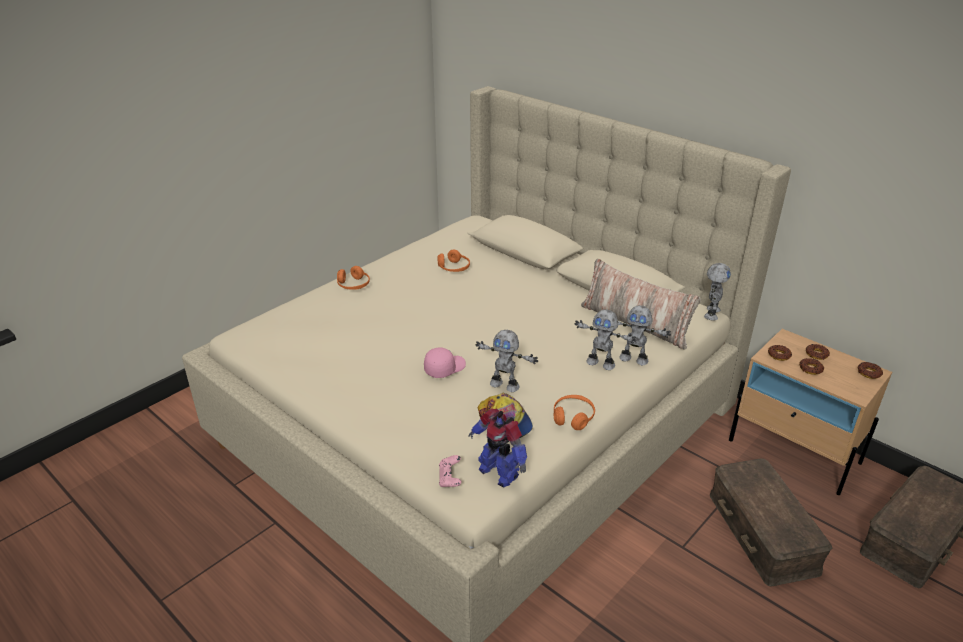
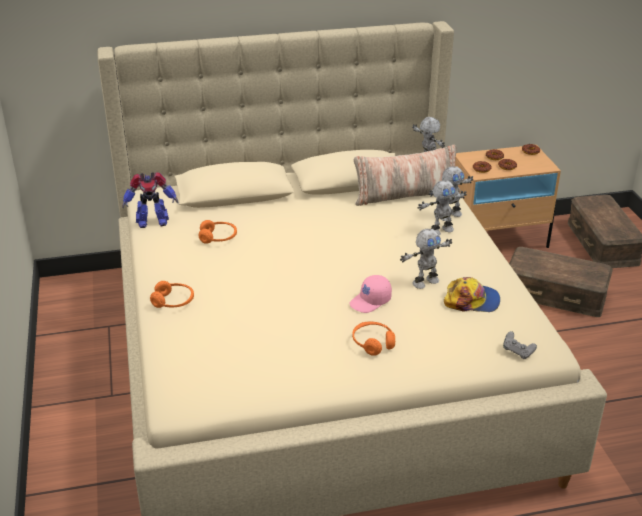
camera: 55 degrees left, 0 degrees up
pink cap [424,347,466,378] -> pink cap turned 120 degrees counterclockwise [350,275,392,313]
pink game controller [439,455,462,487] -> grey game controller [503,331,537,359]
toy robot [469,408,527,487] -> toy robot moved to [122,172,179,228]
orange headphones [554,395,595,430] -> orange headphones moved to [352,321,395,356]

